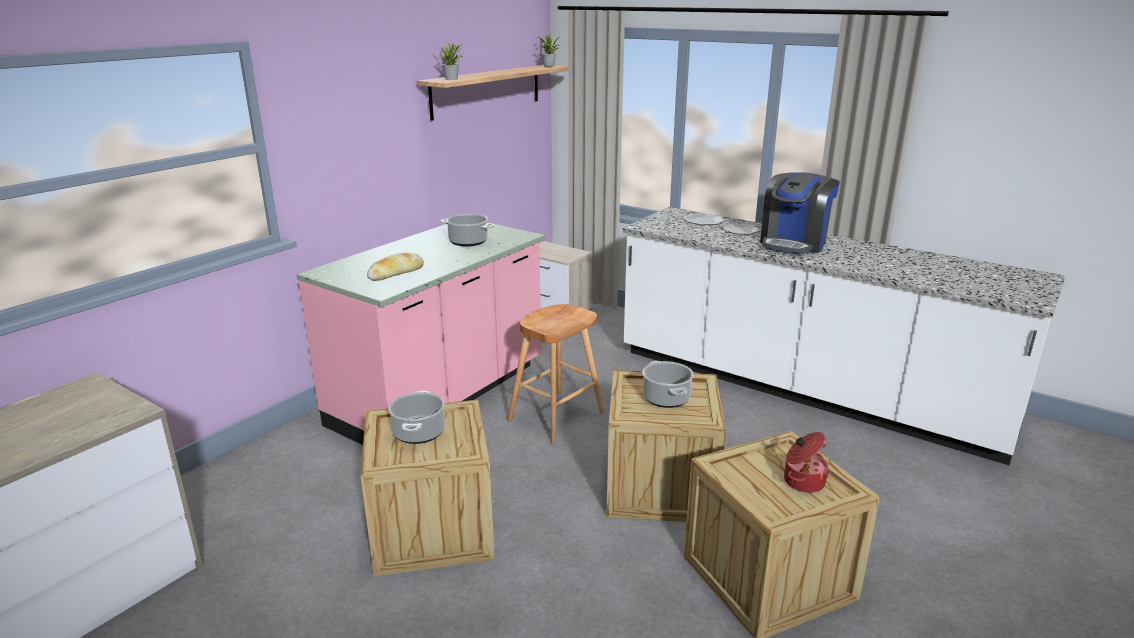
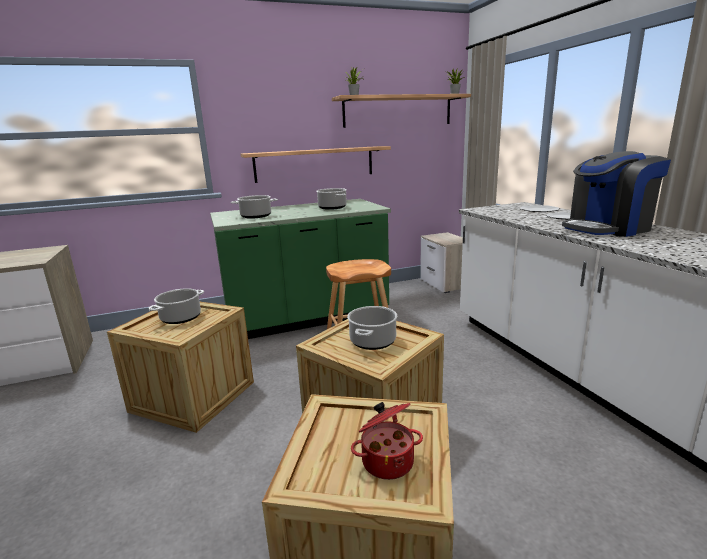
camera: 35 degrees right, 5 degrees down
pink counter [296,222,545,445] -> green counter [210,199,391,339]
bread [367,252,424,281] -> cooking pot [231,195,278,219]
none -> shelf [240,146,391,183]

